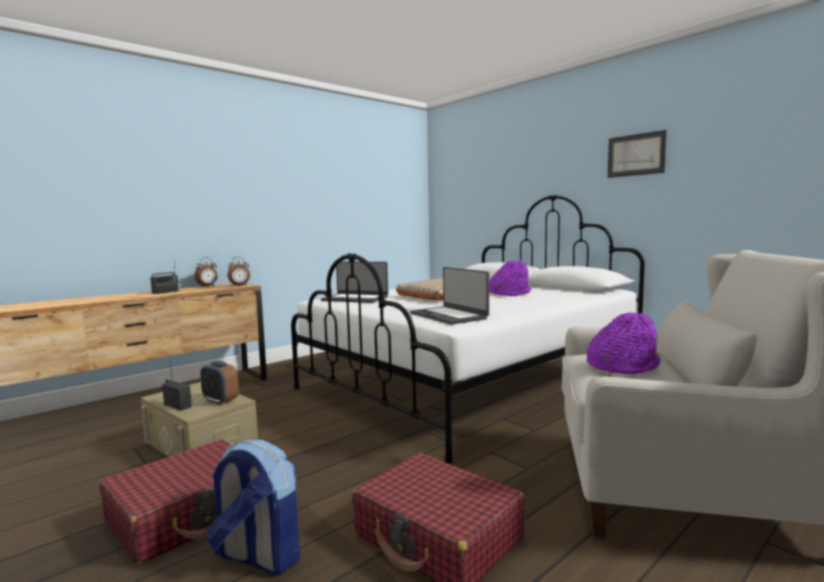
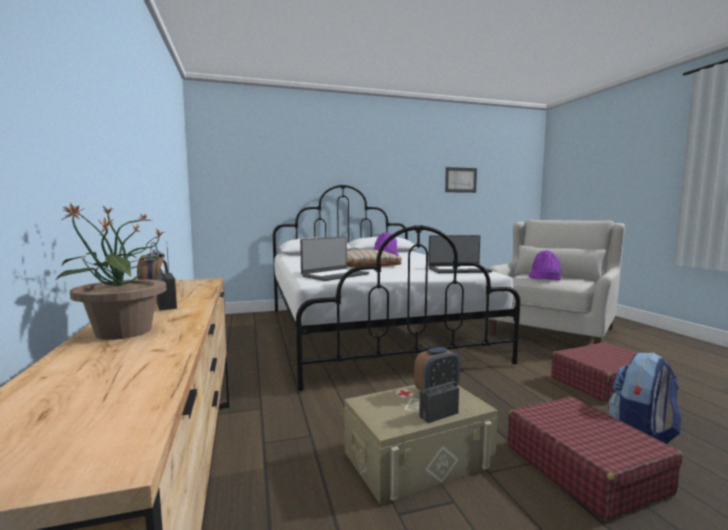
camera: 65 degrees left, 0 degrees up
alarm clock [227,257,250,286] -> none
picture [608,130,667,178] -> picture moved to [445,167,477,193]
none -> potted plant [56,203,166,340]

